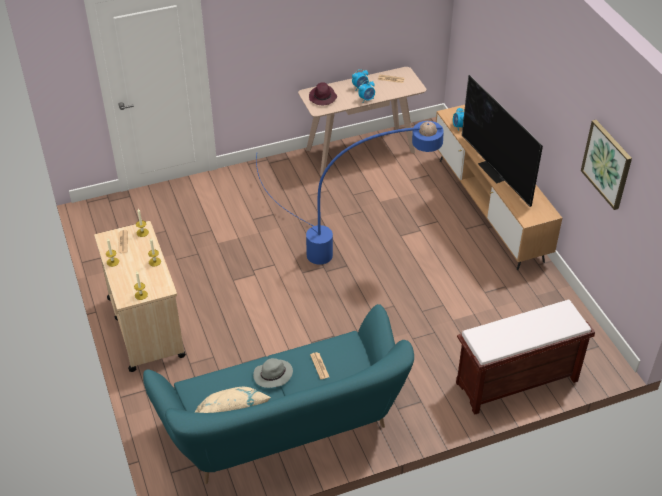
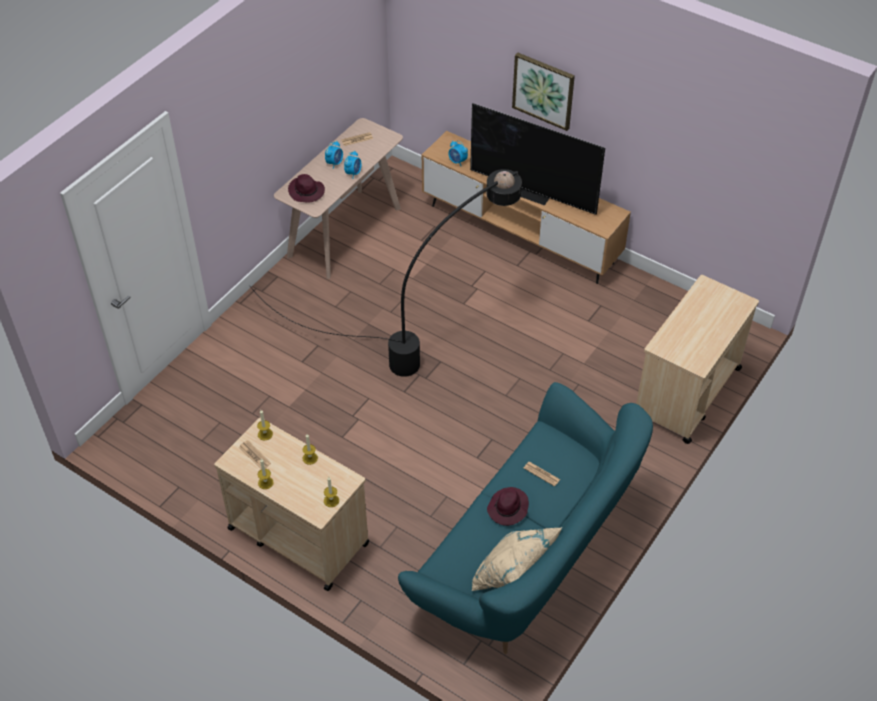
camera: 35 degrees left, 5 degrees up
grey hat [253,358,293,388] -> purple hat [487,487,529,526]
blue floor lamp [256,121,444,265] -> black floor lamp [249,169,522,377]
brown bench [456,300,595,415] -> beige cart [636,275,759,444]
picture [581,120,632,210] -> picture moved to [512,53,575,131]

